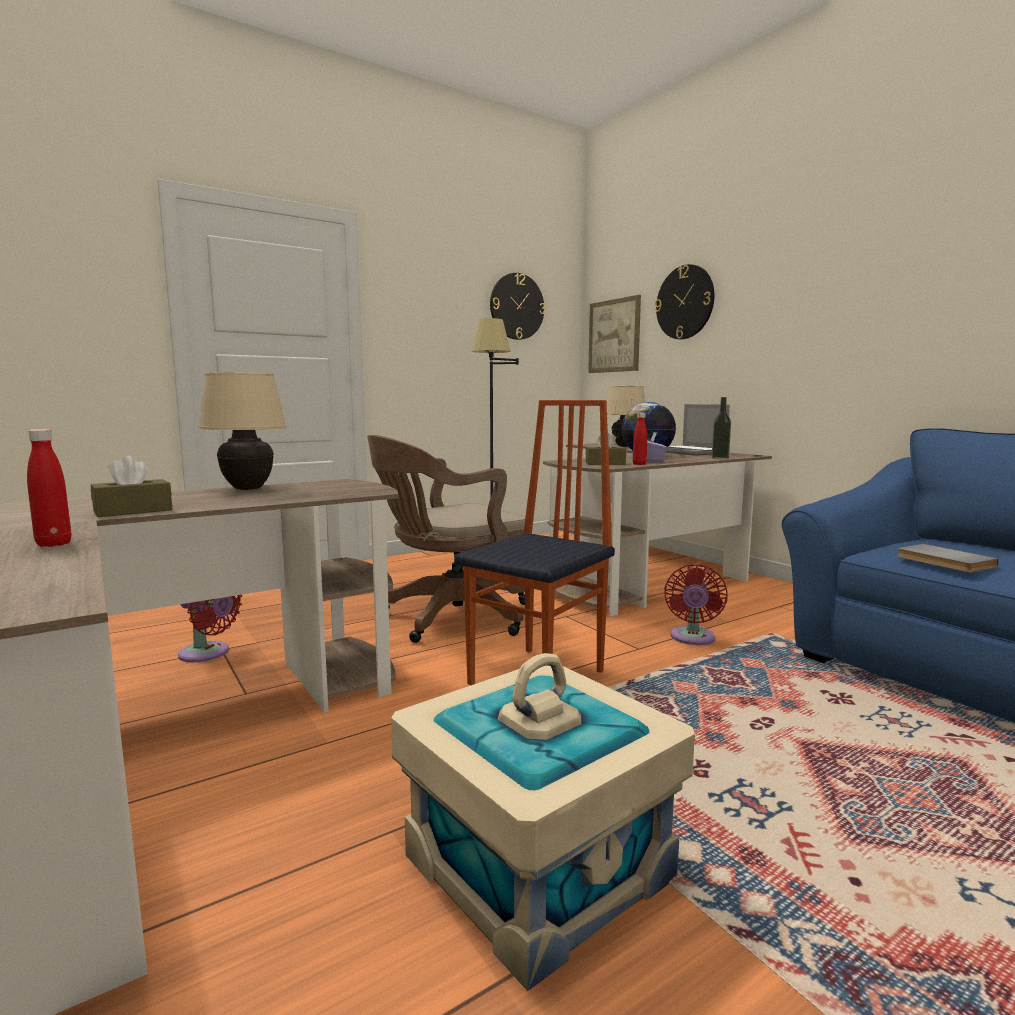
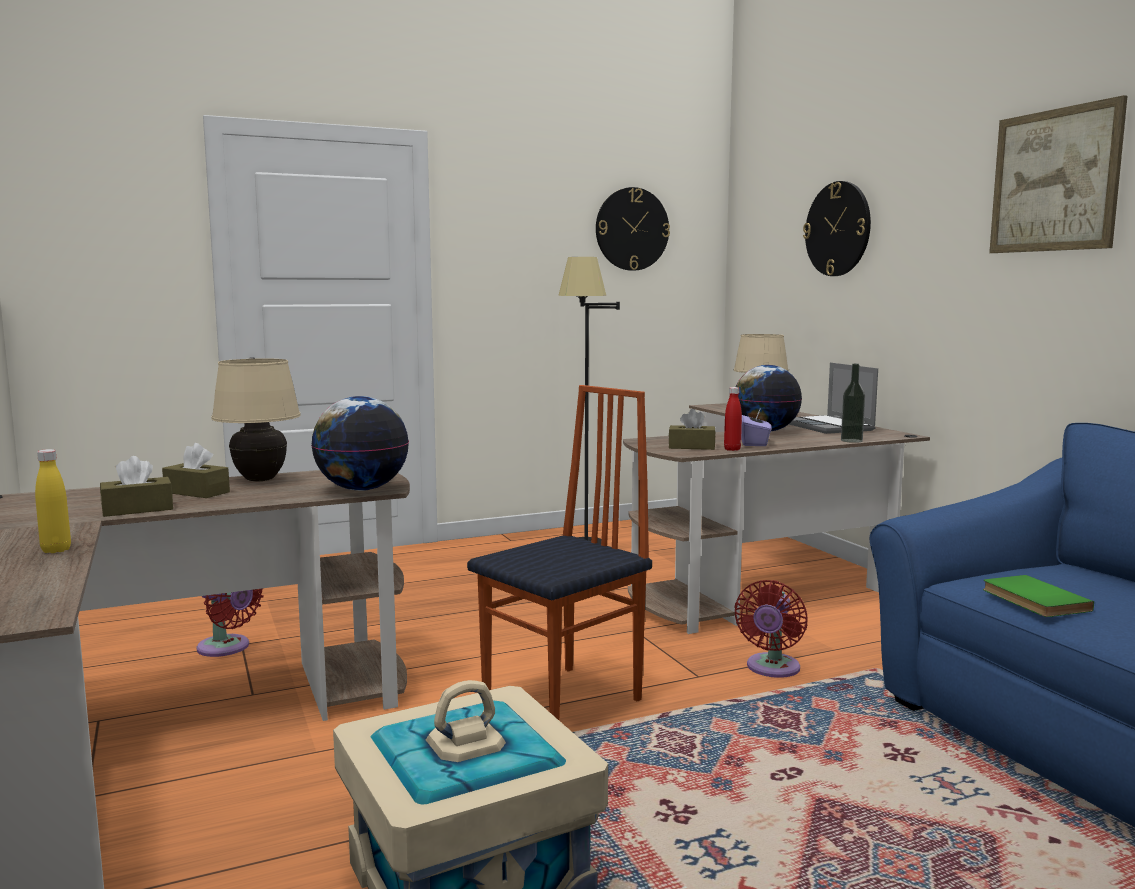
camera: 10 degrees right, 0 degrees up
red bottle [27,429,71,547] -> yellow bottle [35,449,71,553]
brown office chair [367,435,525,643] -> none
picture [588,295,641,373] -> picture moved to [989,95,1128,253]
grey book [897,544,999,573] -> green book [983,575,1094,617]
none -> brown tissue box [162,443,230,498]
none -> globe [311,396,409,491]

